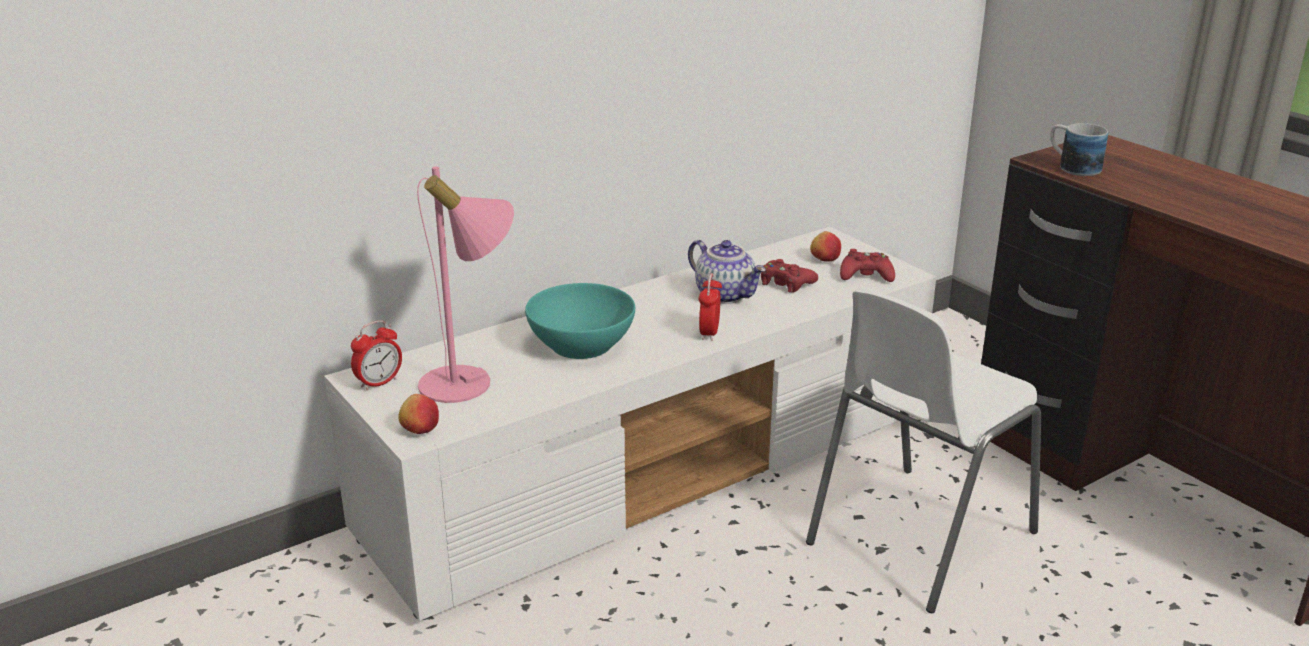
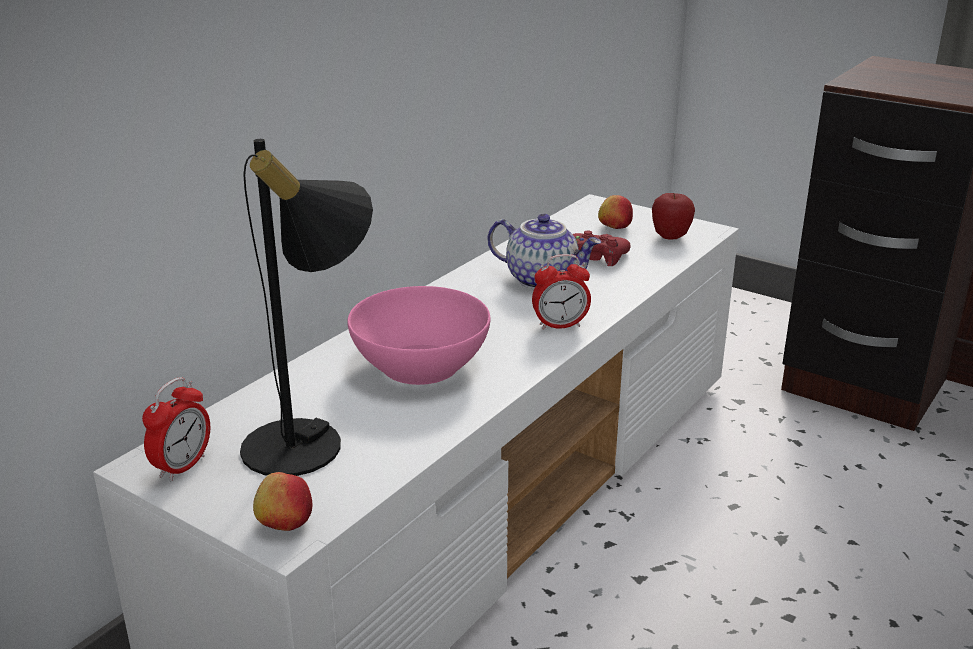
camera: 20 degrees left, 0 degrees up
pink table lamp [417,167,514,403] -> black table lamp [240,139,373,476]
turquoise bowl [525,283,635,359] -> pink bowl [347,286,490,385]
alarm clock [698,273,722,341] -> alarm clock turned 90 degrees counterclockwise [532,254,591,330]
white chair [806,288,1041,613] -> none
red game controller [840,249,895,282] -> apple [652,193,695,239]
mug [1050,123,1108,176] -> none

